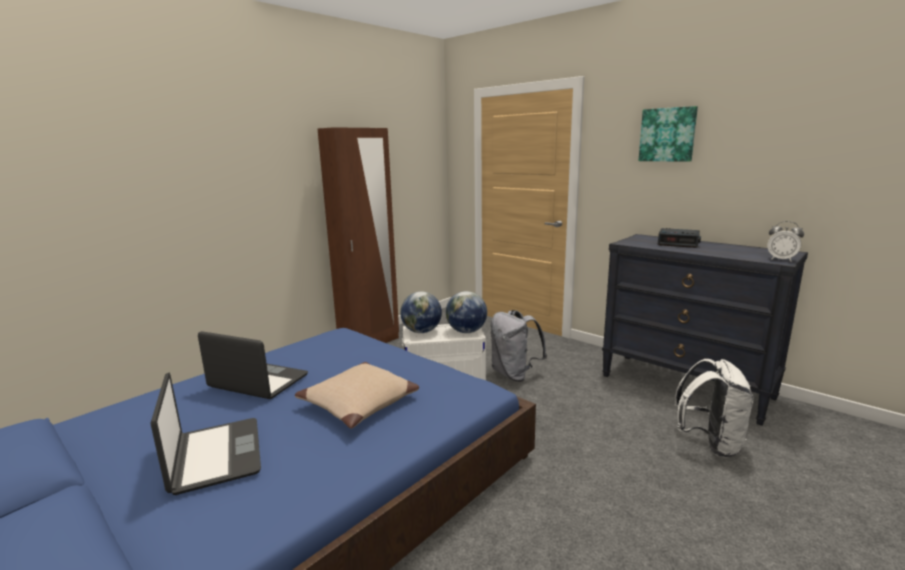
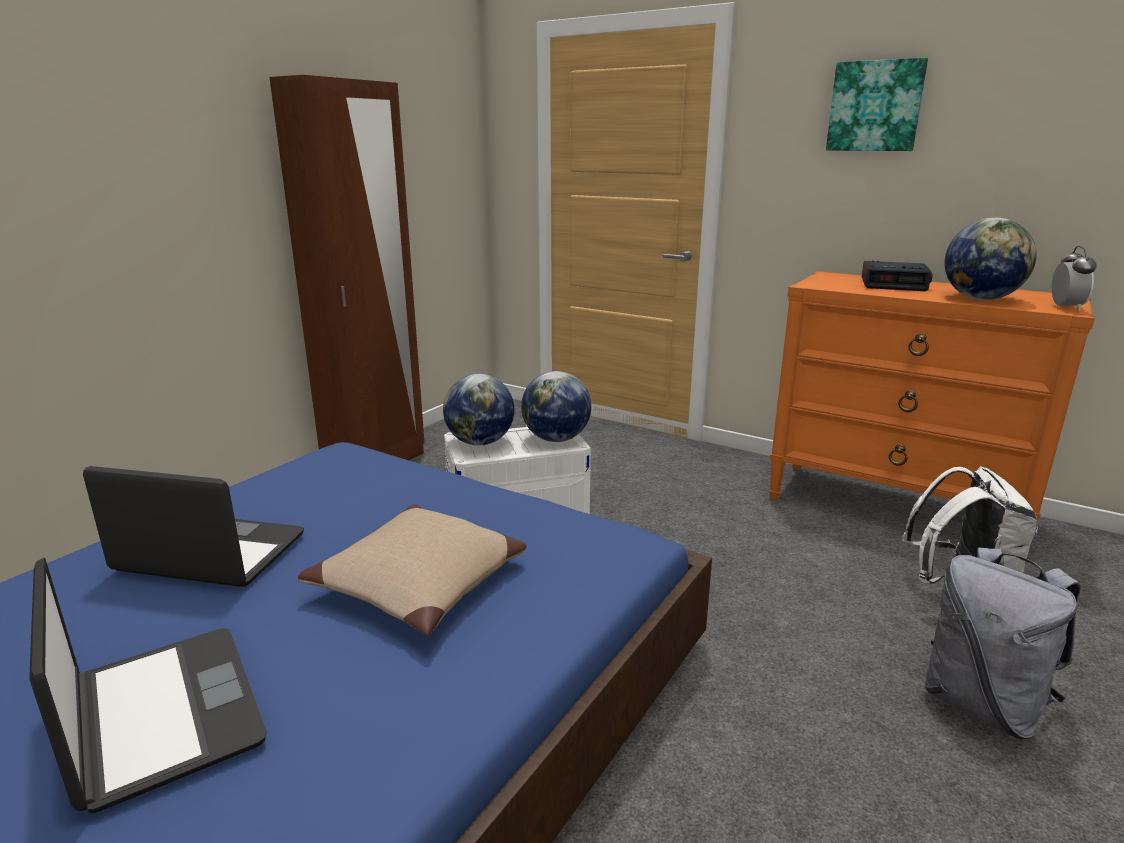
camera: 10 degrees left, 5 degrees up
grey backpack [491,310,547,382] -> grey backpack moved to [925,547,1081,739]
black dresser [602,234,808,426] -> orange dresser [769,271,1095,520]
alarm clock [767,221,804,262] -> alarm clock turned 105 degrees counterclockwise [1052,246,1097,311]
none -> globe [944,218,1037,300]

